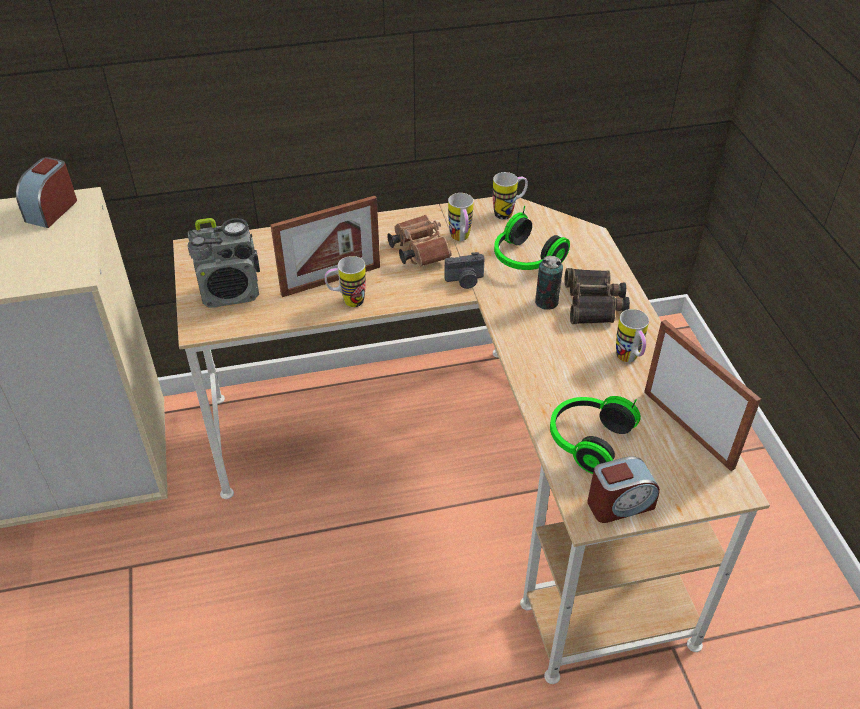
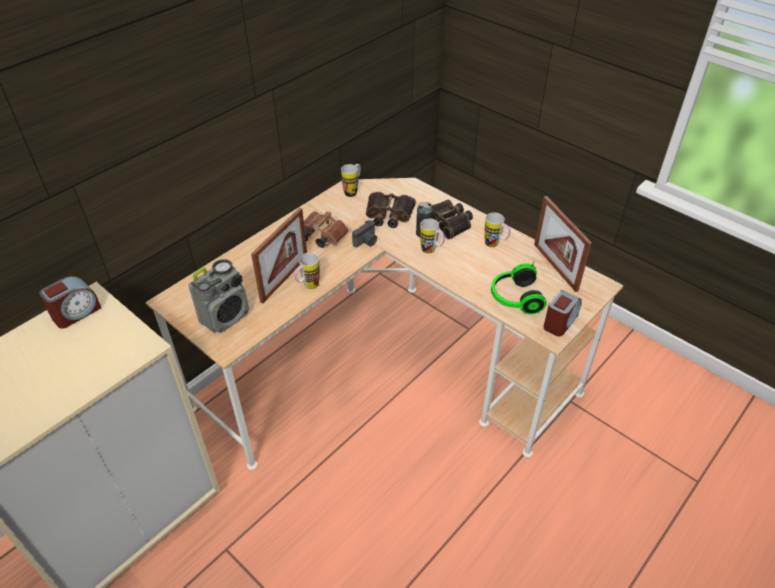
camera: 35 degrees left, 0 degrees up
alarm clock [16,157,77,228] -> alarm clock turned 120 degrees counterclockwise [39,276,101,329]
mug [448,193,474,241] -> mug moved to [420,218,445,254]
headphones [494,206,570,270] -> binoculars [366,192,416,228]
picture frame [644,320,761,471] -> picture frame turned 135 degrees counterclockwise [534,196,592,292]

